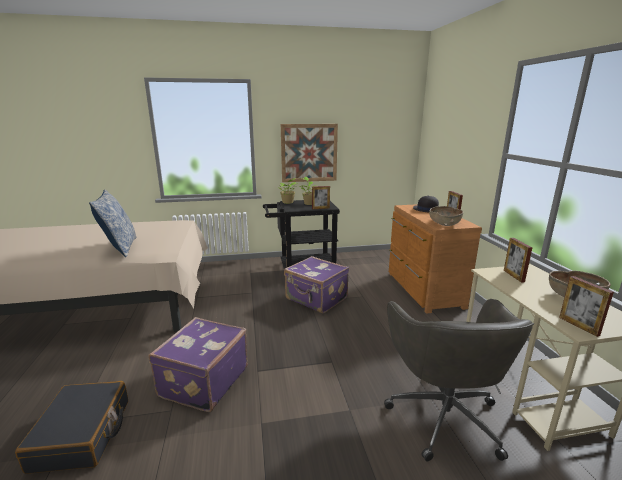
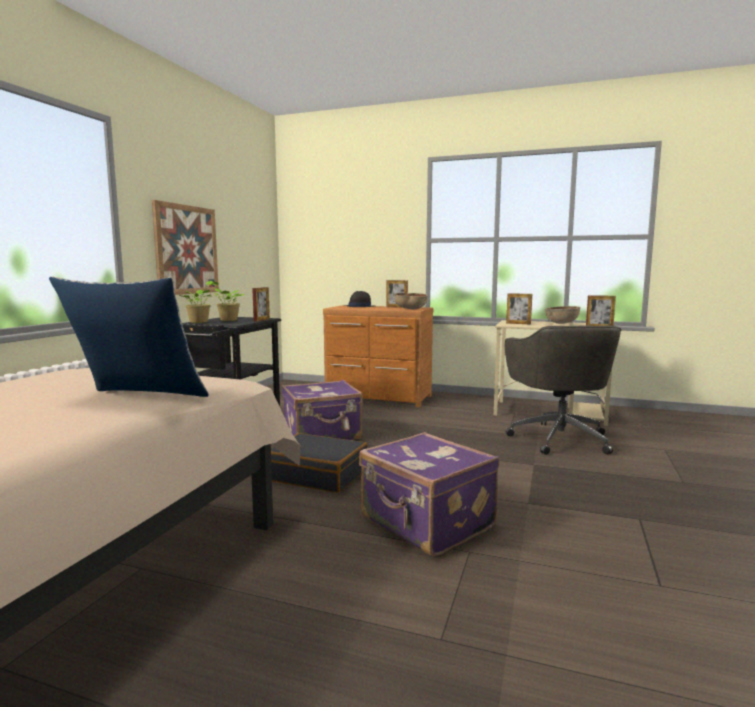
camera: 60 degrees left, 10 degrees down
black suitcase [15,381,128,474] -> black suitcase moved to [271,433,368,493]
grey office chair [384,299,534,461] -> grey office chair turned 60 degrees clockwise [505,325,621,455]

